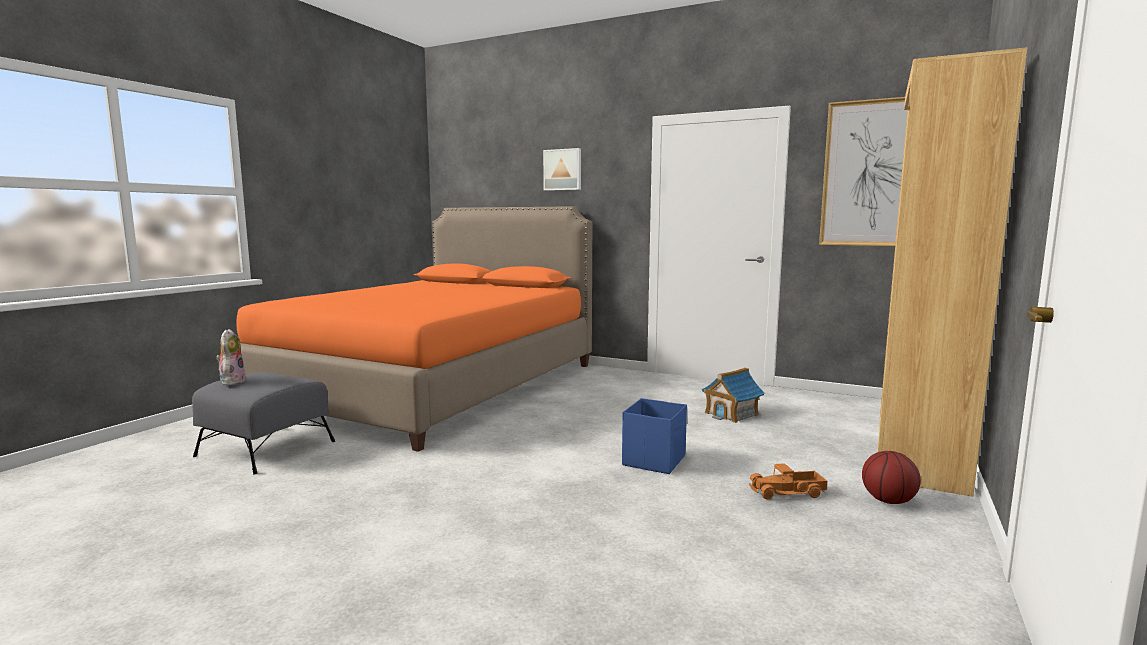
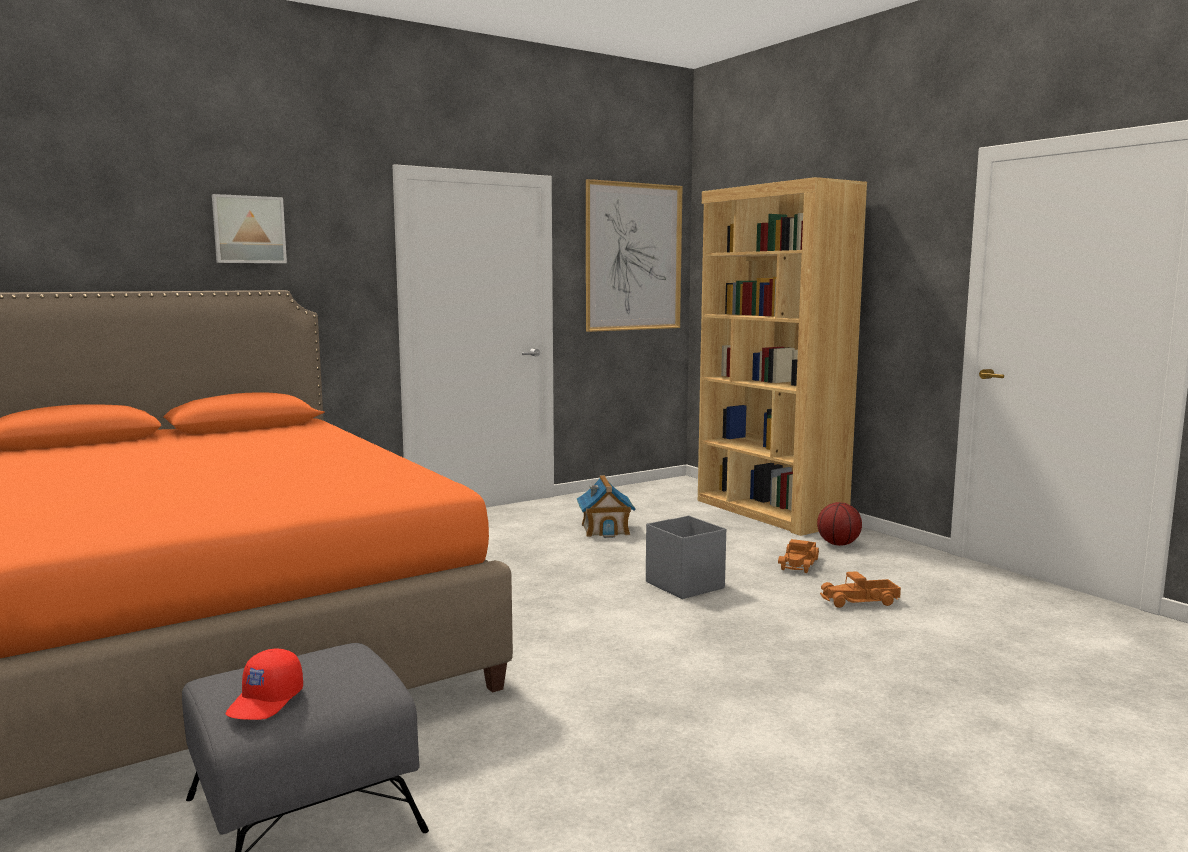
camera: 60 degrees left, 0 degrees up
plush toy [216,329,246,385] -> red cap [225,649,303,720]
blue storage box [622,398,687,474] -> grey storage box [646,516,726,599]
none -> toy truck [820,571,901,608]

